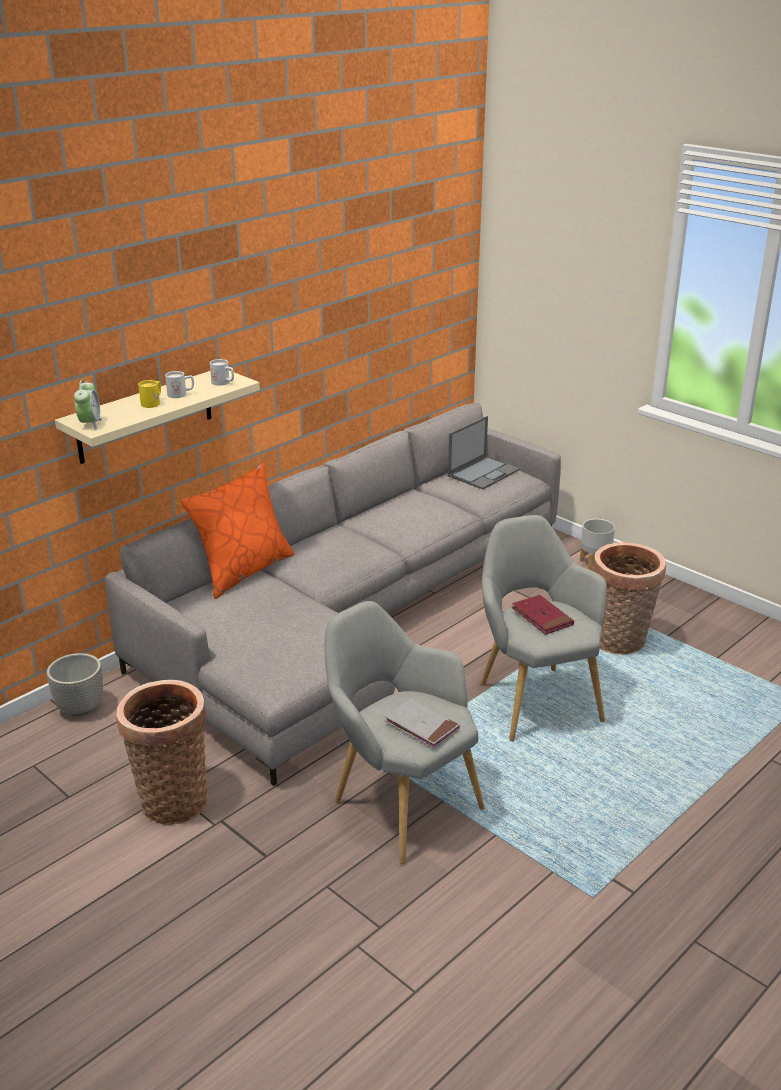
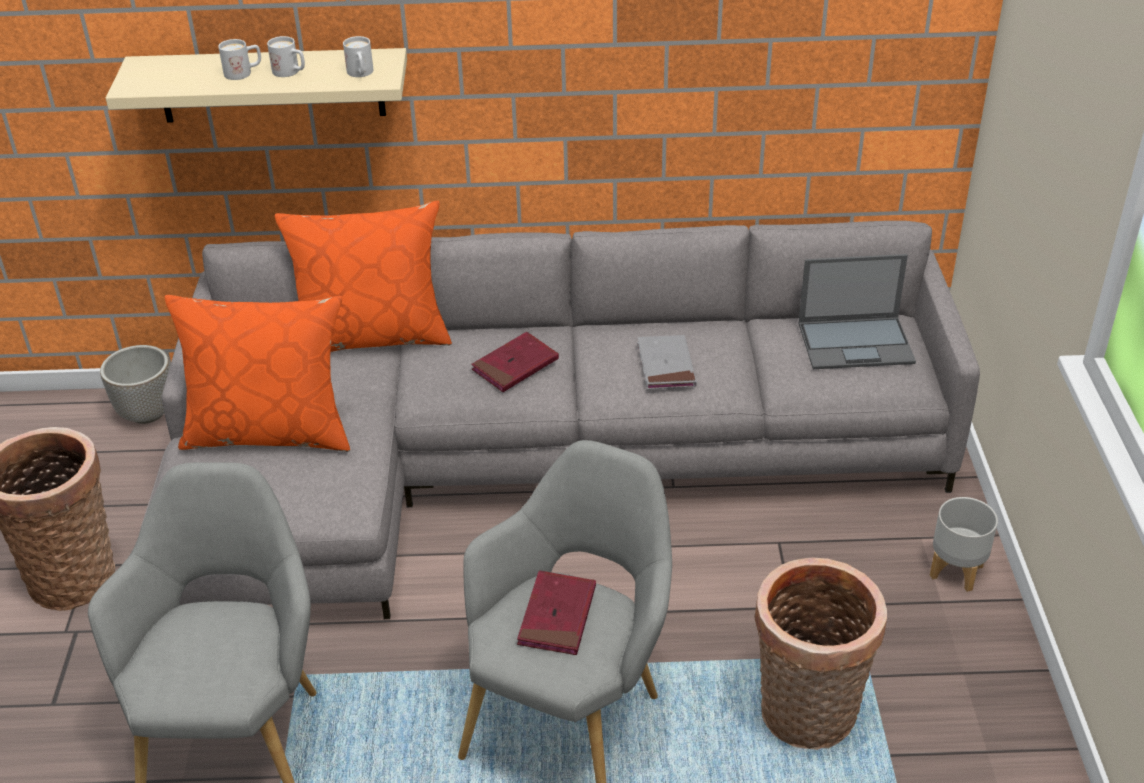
camera: 45 degrees right, 10 degrees up
alarm clock [74,380,102,431] -> none
yellow mug [138,380,161,408] -> white mug [218,39,261,80]
grey book [384,699,460,749] -> grey book moved to [637,335,697,390]
none -> orange pillow [165,295,350,452]
none -> red book [471,332,559,392]

